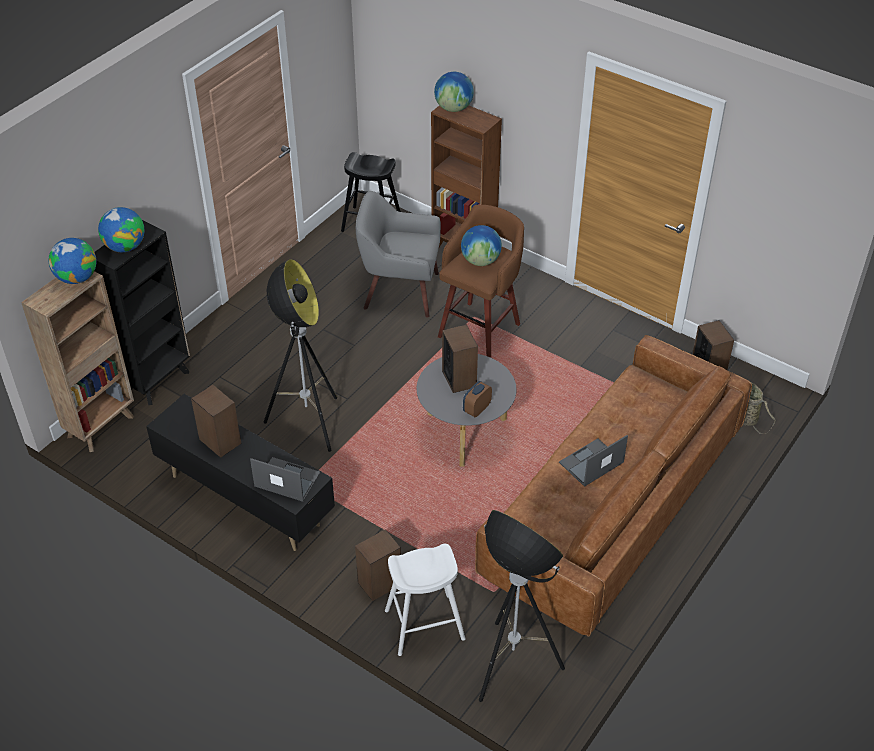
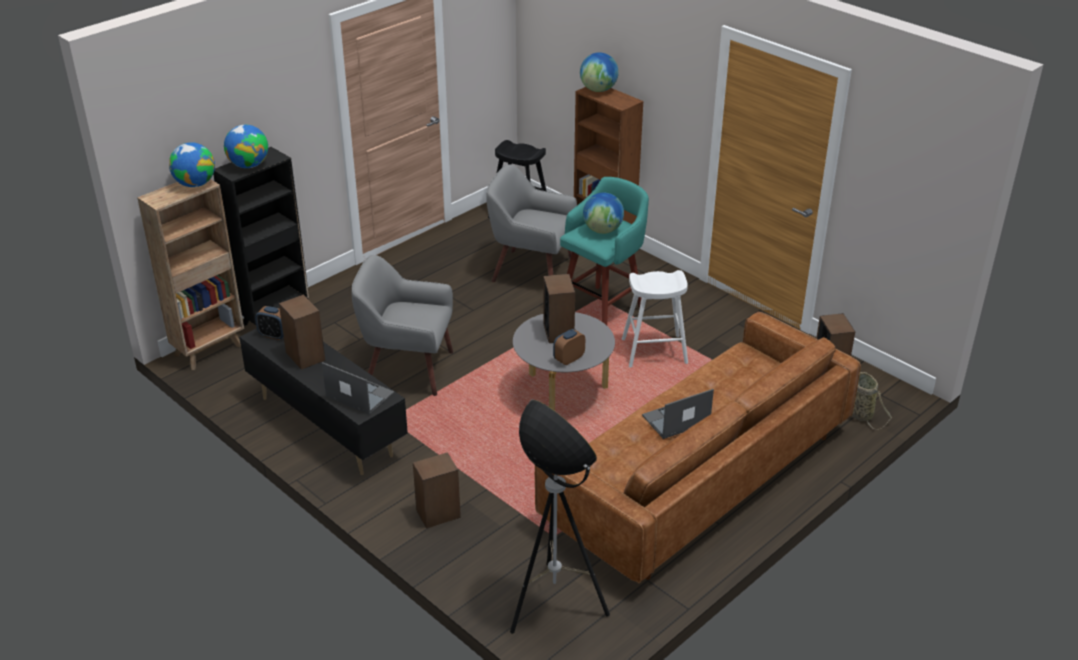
camera: 10 degrees right, 10 degrees down
floor lamp [264,259,337,452] -> grey armchair [352,255,453,396]
white stool [385,544,465,656] -> white stool moved to [622,270,688,367]
brown stool [438,205,524,358] -> turquoise stool [560,177,649,325]
none -> alarm clock [255,306,284,340]

